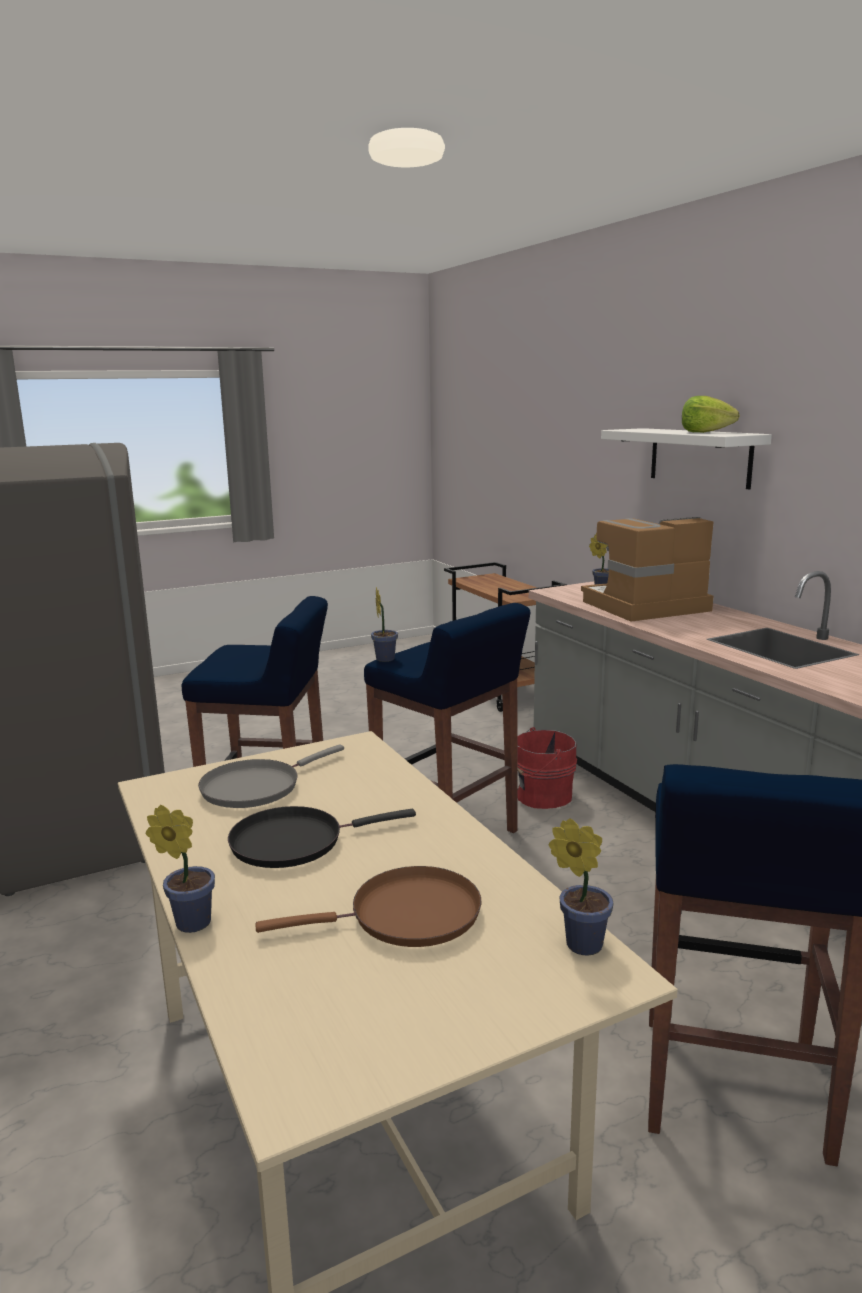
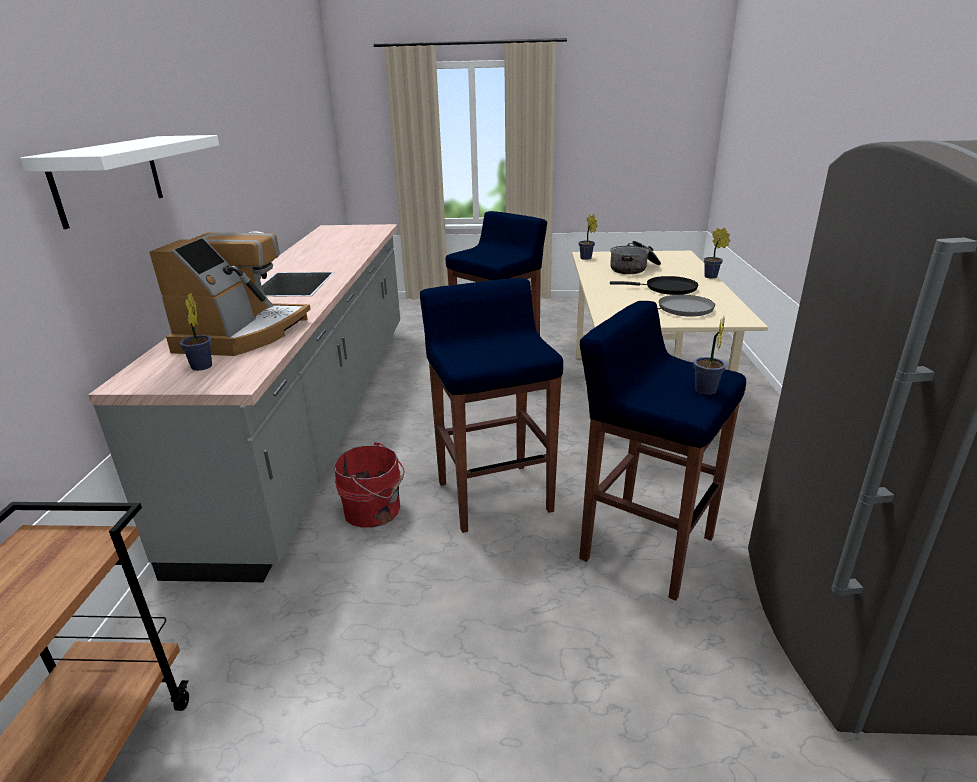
camera: 150 degrees left, 10 degrees up
brown frying pan [255,866,481,947] -> cooking pot [610,241,661,274]
potted plant [371,587,398,662] -> potted plant moved to [694,315,726,395]
coffee machine [581,517,714,622] -> coffee machine turned 90 degrees counterclockwise [149,233,311,356]
lettuce [682,396,740,433] -> none

